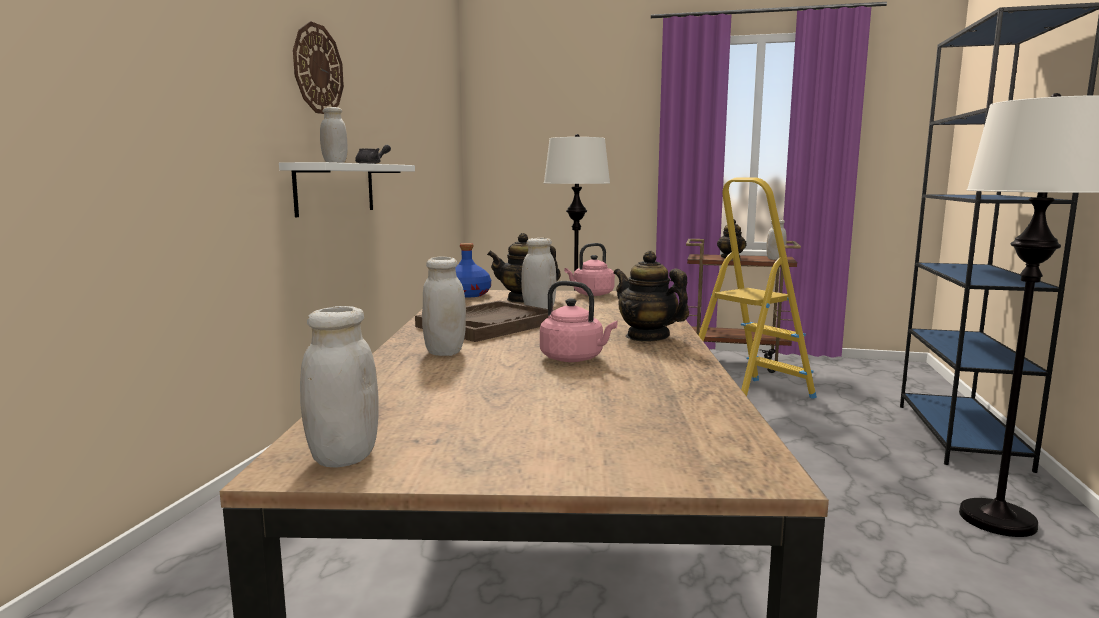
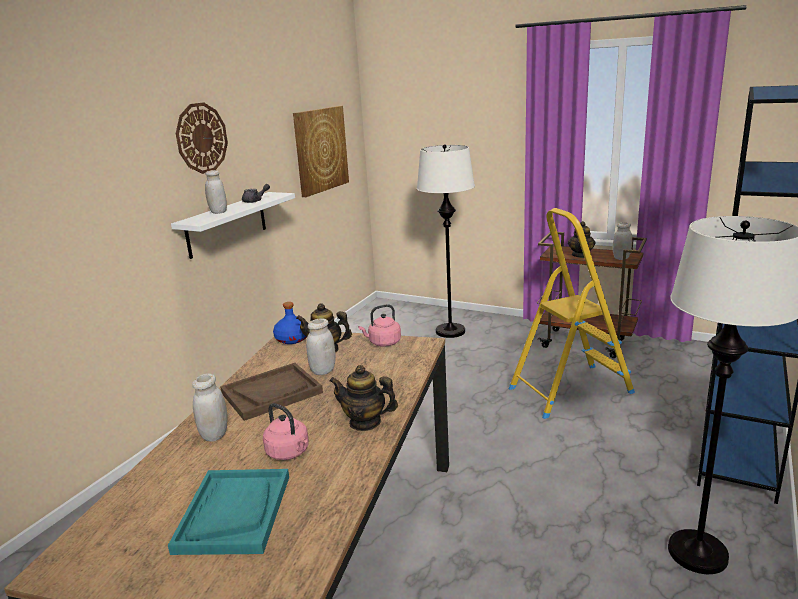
camera: 15 degrees right, 10 degrees up
white jar [300,306,379,468] -> none
teapot [614,251,689,342] -> teapot turned 45 degrees counterclockwise [329,365,398,431]
none -> turquoise tray [168,469,289,555]
none -> picture [293,106,349,197]

